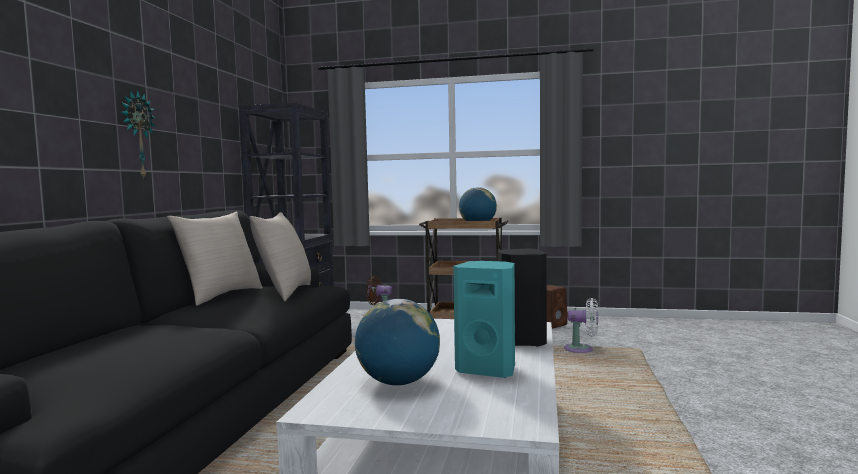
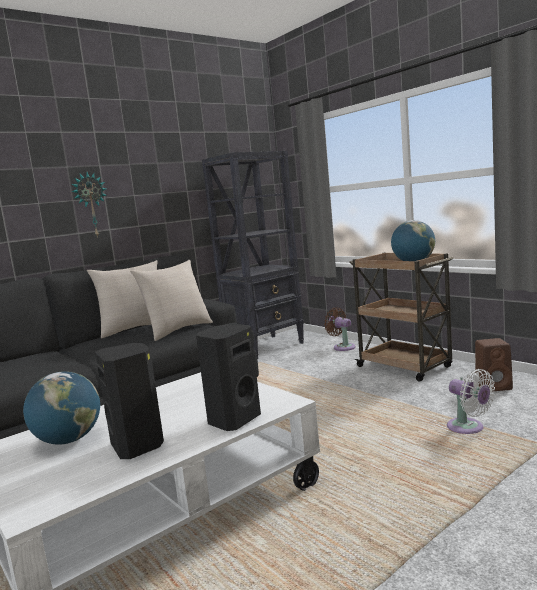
camera: 40 degrees right, 5 degrees up
turquoise speaker [453,261,515,378] -> black speaker [95,343,164,459]

